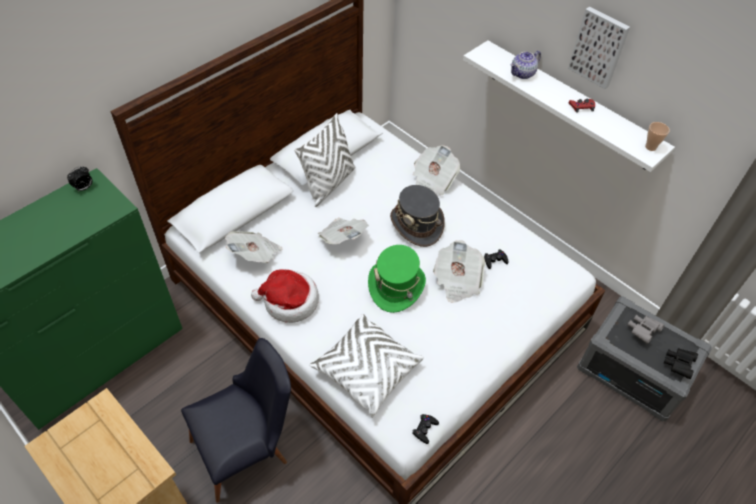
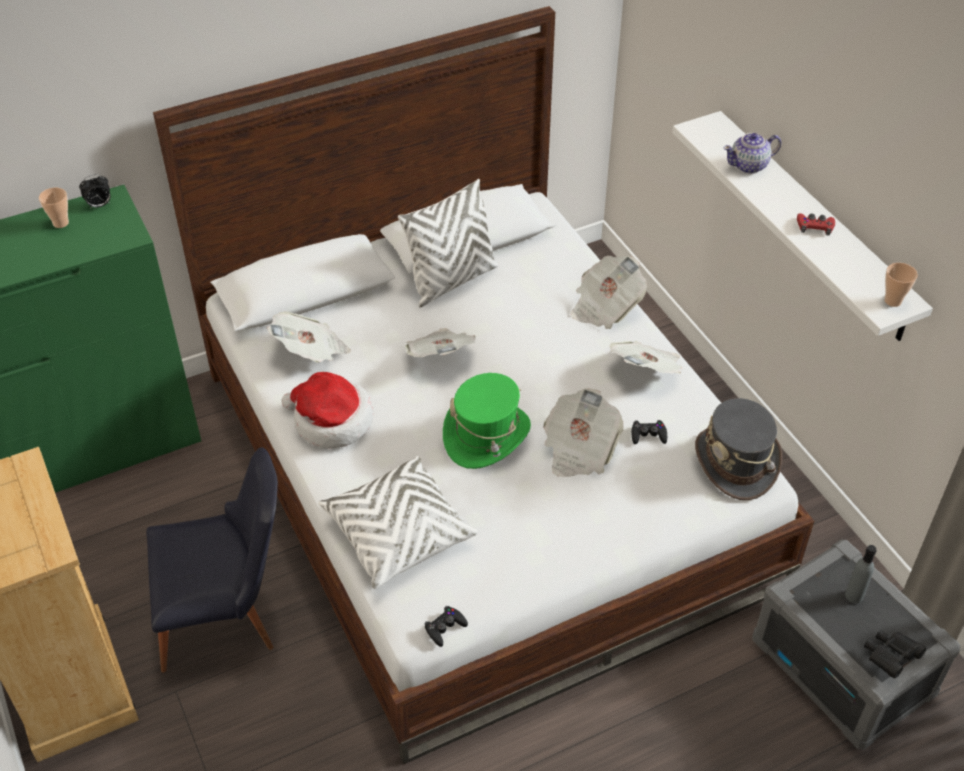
camera: 20 degrees right, 5 degrees down
grey hat [390,185,445,247] -> grey hat moved to [695,398,783,500]
picture [568,6,630,89] -> none
grey binoculars [627,315,664,344] -> grey bottle [845,545,877,603]
none -> cup [39,187,69,228]
none -> newspaper [610,341,683,374]

